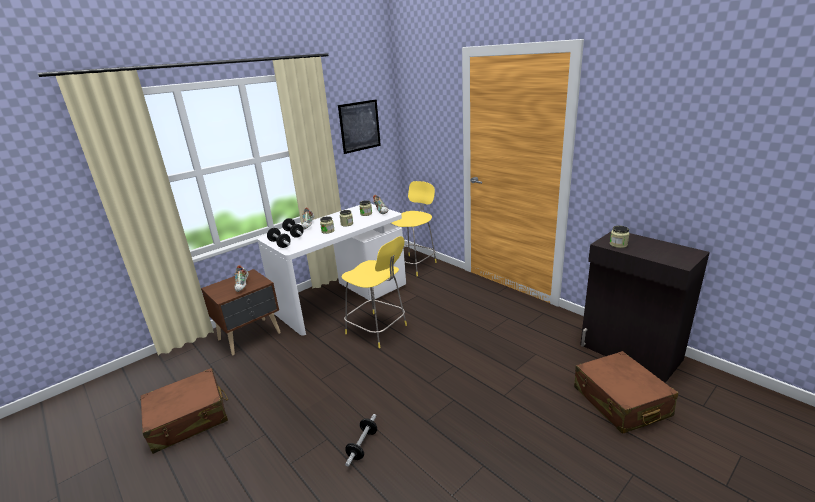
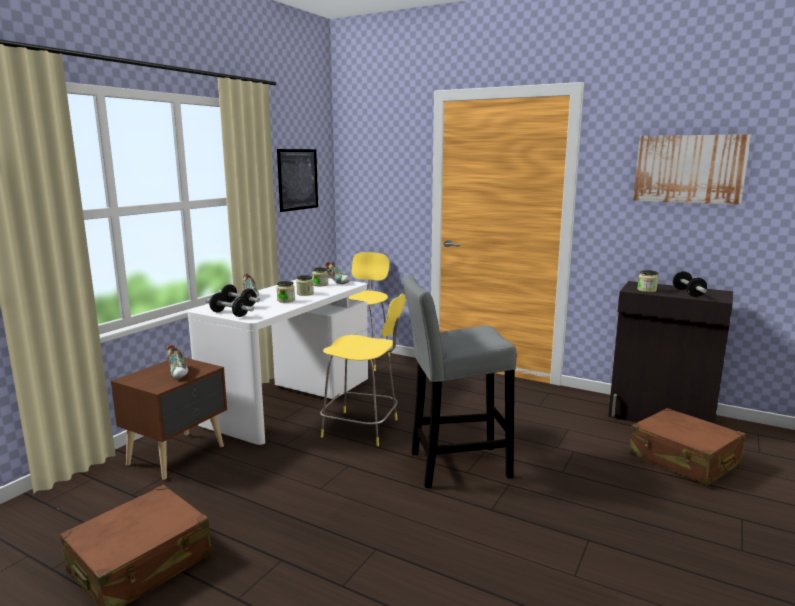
camera: 20 degrees left, 10 degrees down
dumbbell [345,414,377,467] -> dumbbell moved to [673,271,707,297]
none -> grey stool [403,276,516,488]
none -> picture [633,134,751,205]

